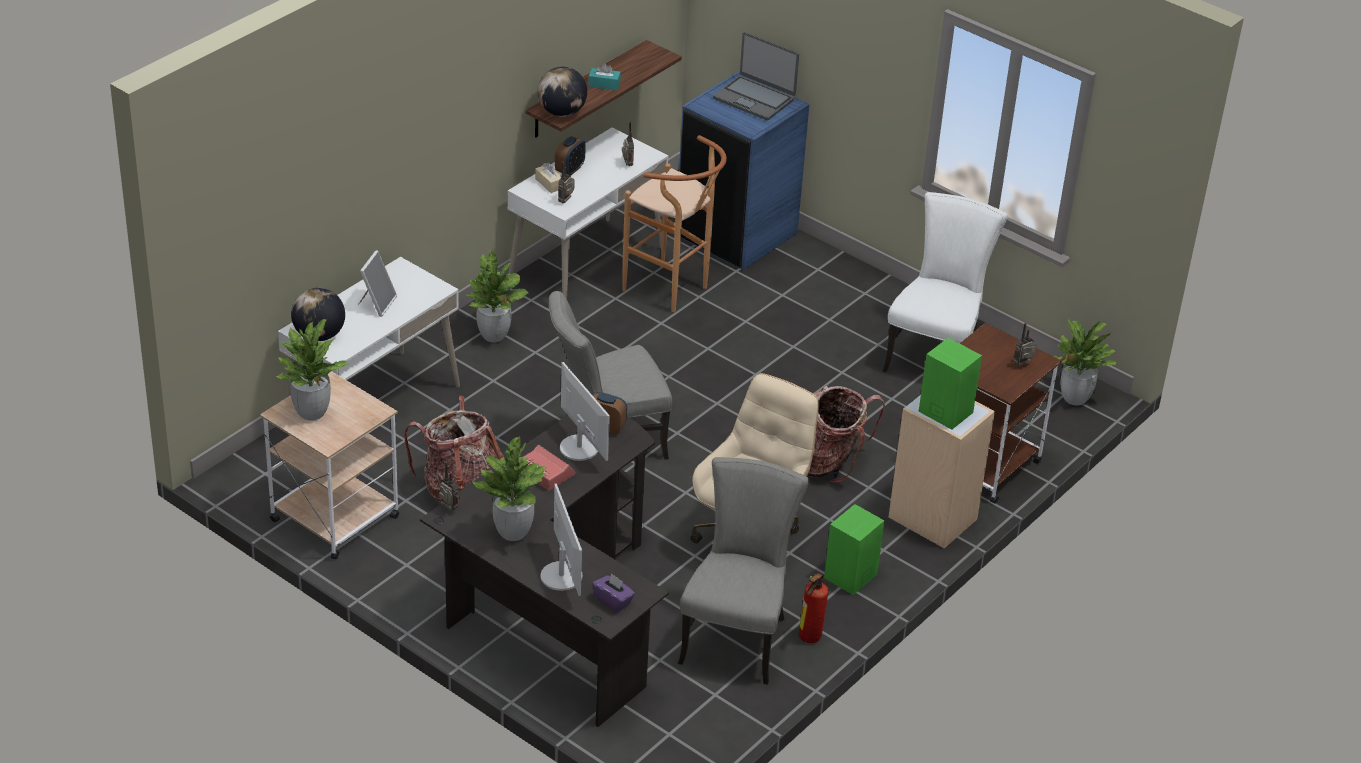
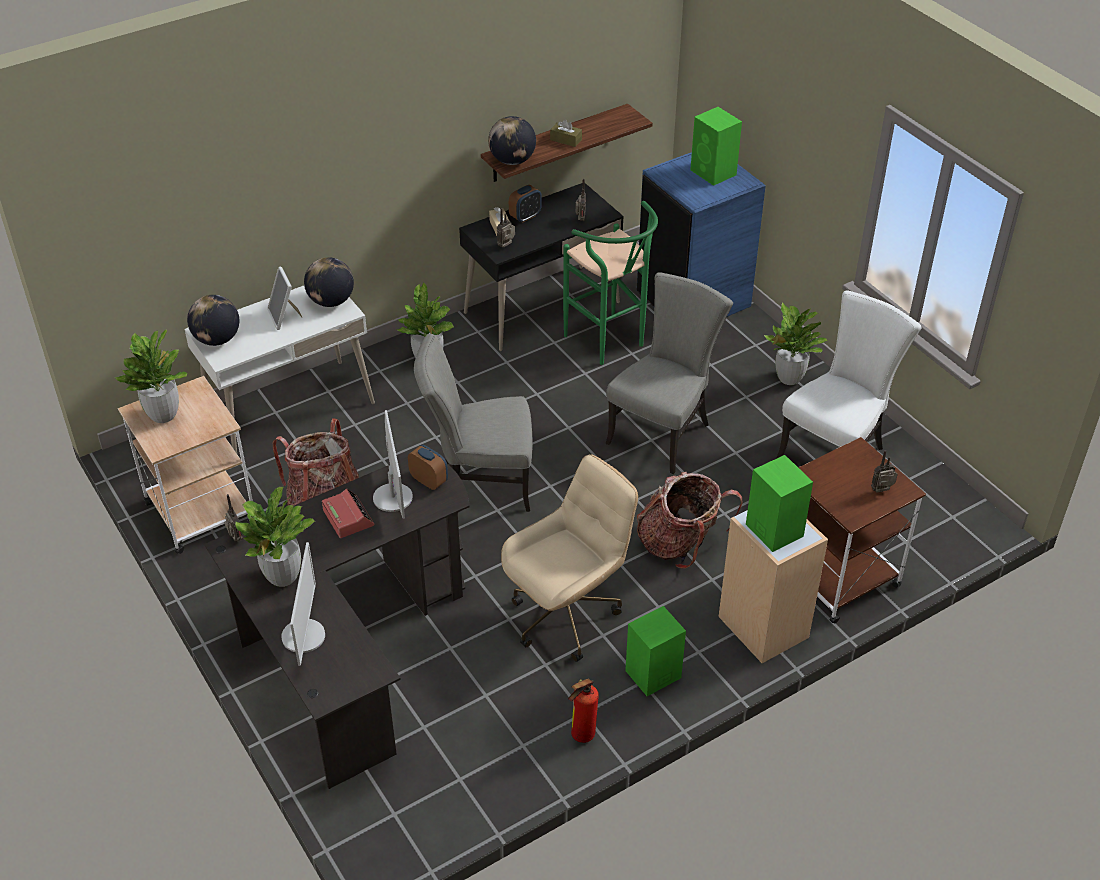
camera: 20 degrees right, 5 degrees up
picture frame [358,250,397,317] -> picture frame turned 120 degrees clockwise [267,267,302,330]
white desk [508,128,668,299] -> black desk [459,182,623,351]
turquoise tissue box [588,63,621,90] -> brown tissue box [550,119,582,147]
purple tissue box [592,573,635,612] -> none
brown stool [623,135,727,312] -> green stool [563,201,658,365]
grey chair [678,457,810,685] -> grey chair moved to [605,272,733,474]
laptop [713,32,799,120] -> green speaker [690,107,742,186]
potted plant [1053,318,1116,406] -> potted plant moved to [764,303,828,385]
none -> globe [304,257,354,307]

